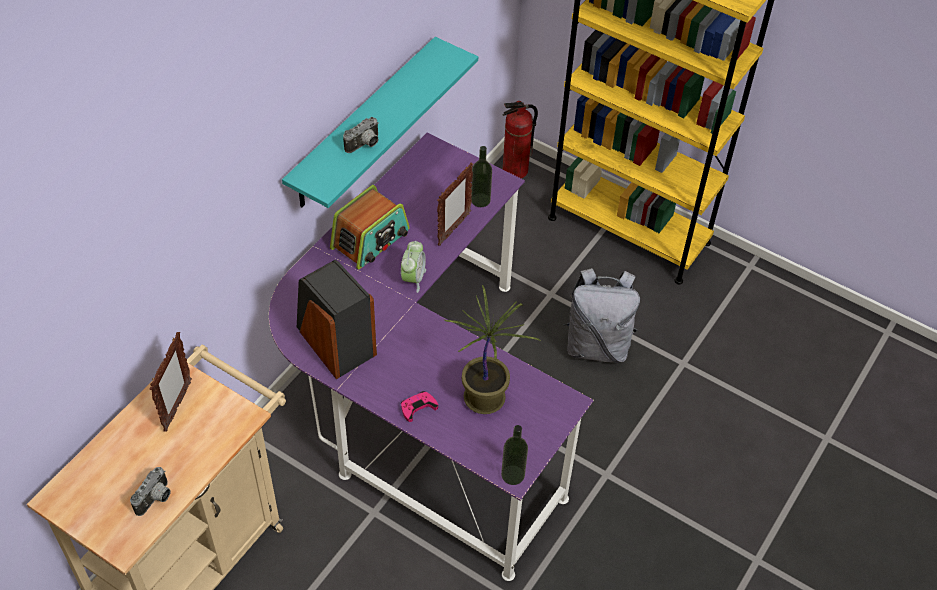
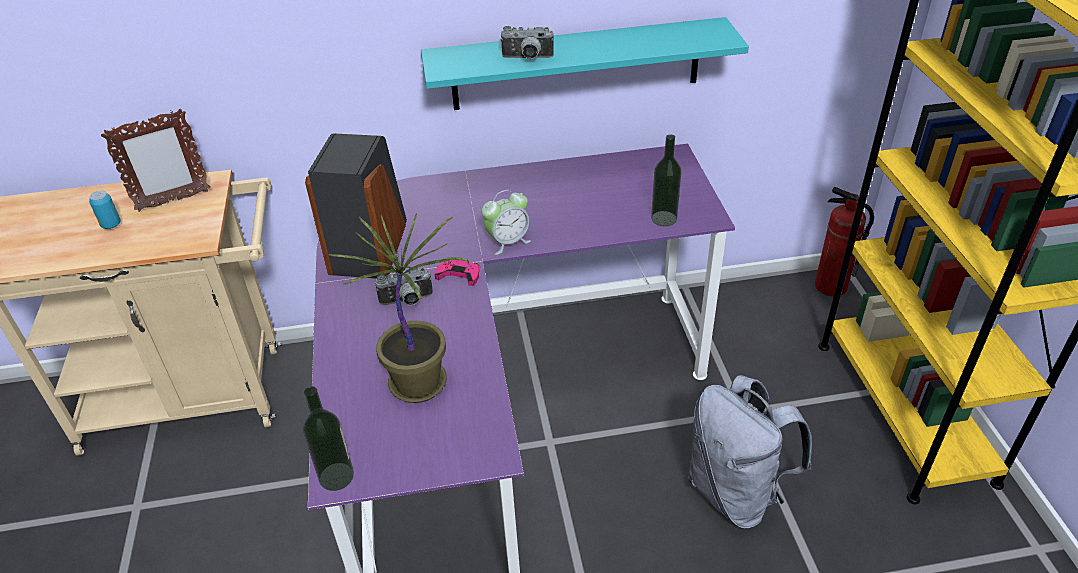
camera: 50 degrees right, 10 degrees down
camera [130,467,171,516] -> camera moved to [375,268,433,305]
radio [330,185,409,269] -> none
pink game controller [401,391,438,422] -> pink game controller moved to [434,260,479,286]
picture frame [437,163,473,246] -> none
none -> can [89,191,121,229]

